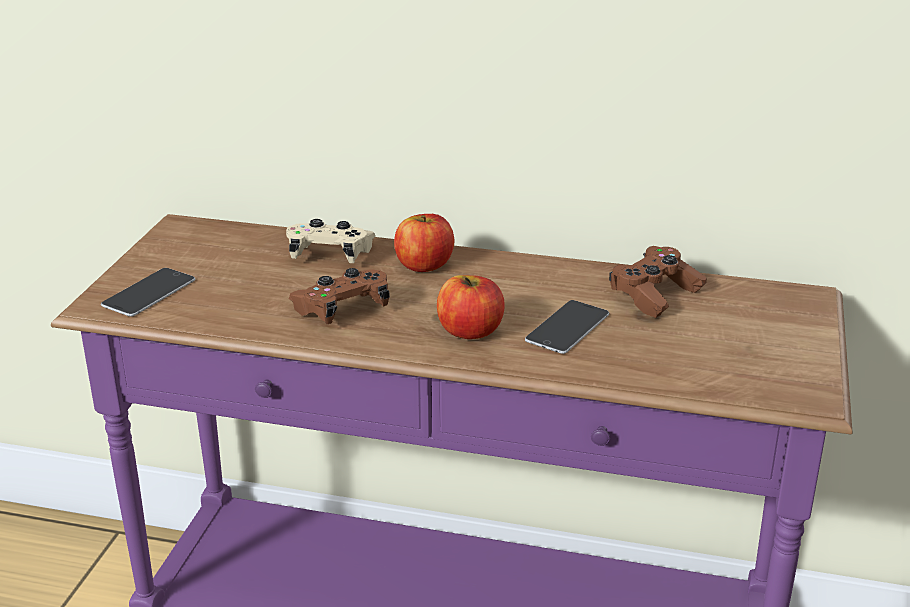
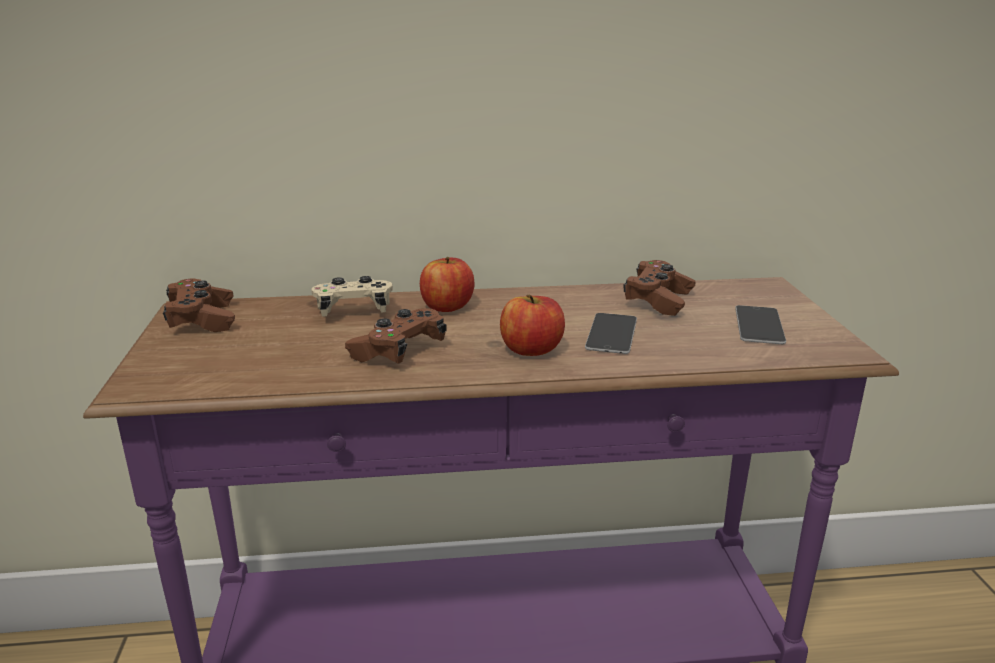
camera: 20 degrees left, 5 degrees down
phone [101,268,195,317] -> phone moved to [735,305,786,344]
none -> brown game controller [163,278,235,332]

